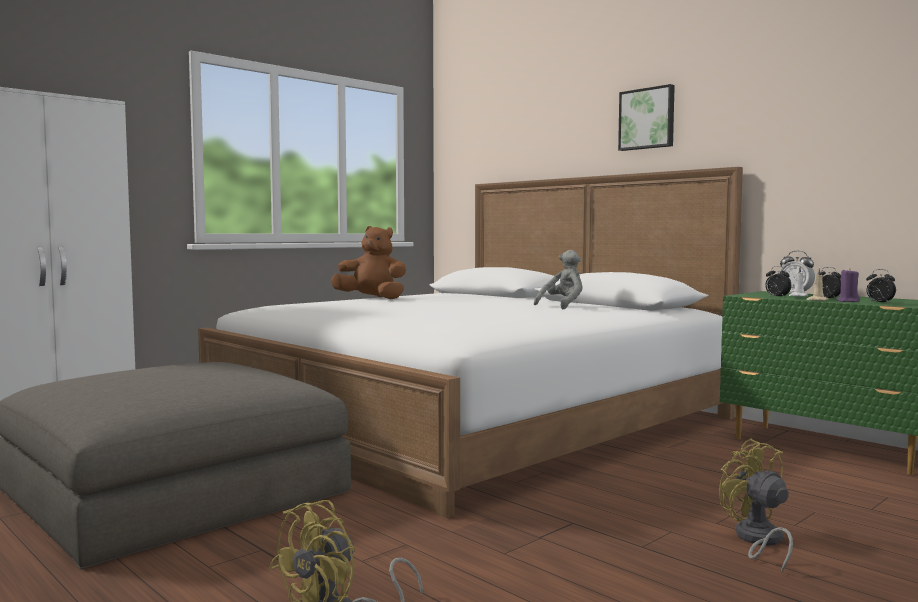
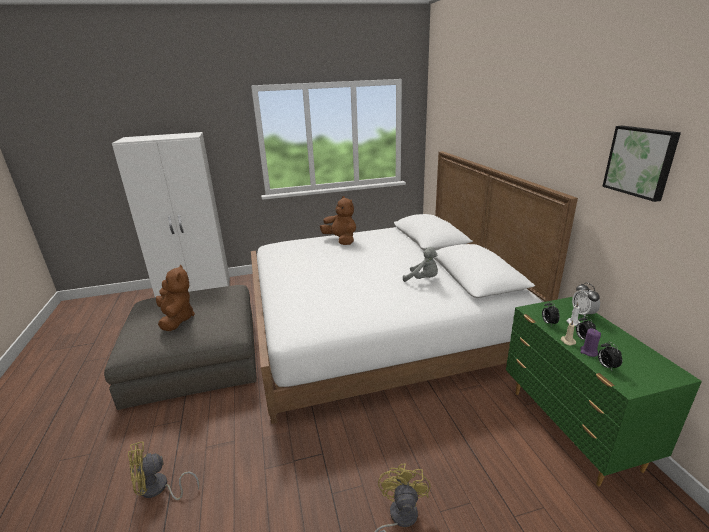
camera: 30 degrees right, 20 degrees up
grey plush toy [534,250,582,309] -> grey plush toy turned 45 degrees clockwise [403,247,438,282]
picture [618,84,675,151] -> picture moved to [602,126,681,202]
none -> brown plush toy [156,264,195,331]

